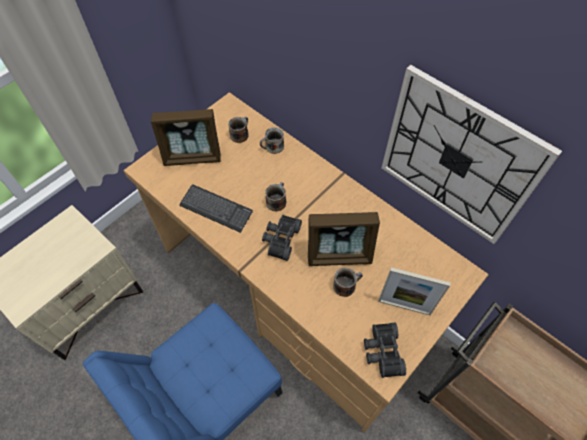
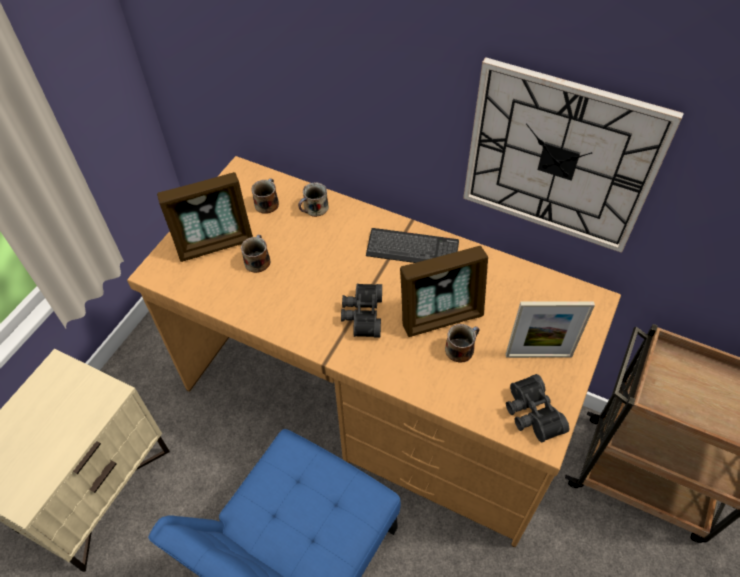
camera: 15 degrees left, 5 degrees down
keyboard [179,184,253,233] -> keyboard moved to [366,228,459,263]
mug [265,182,286,211] -> mug moved to [241,235,270,273]

